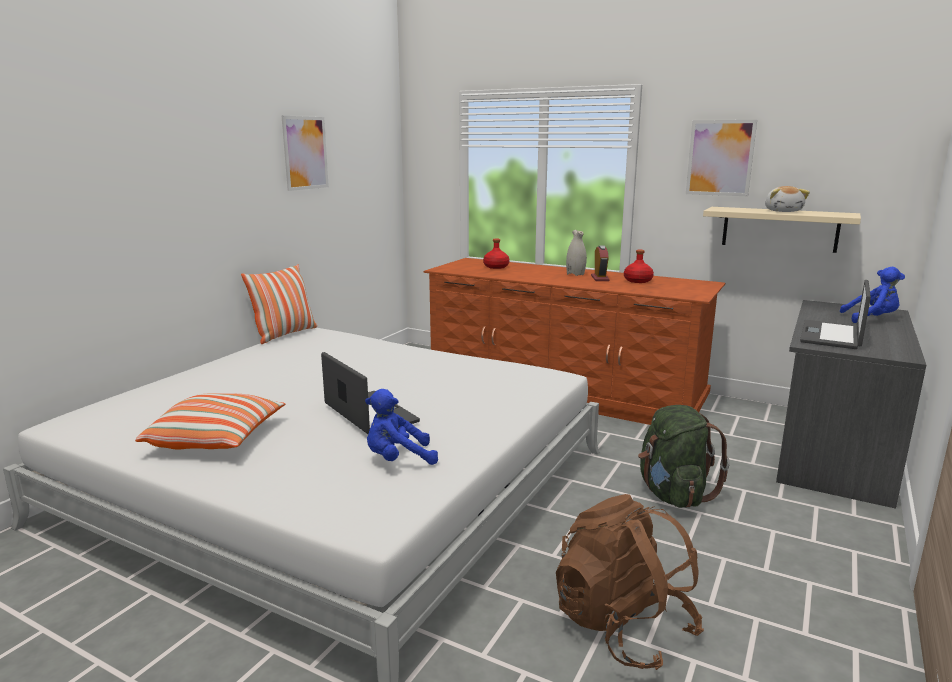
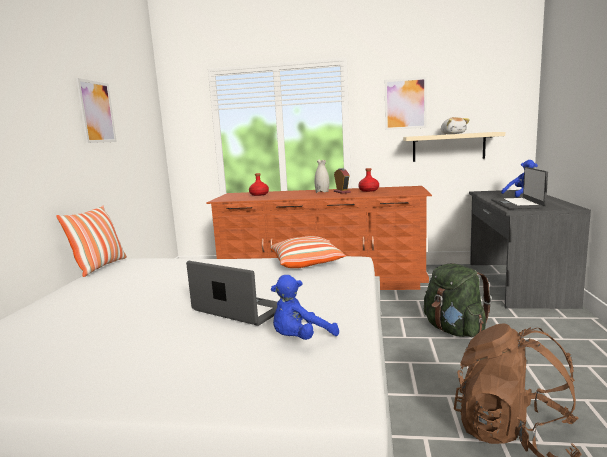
camera: 20 degrees left, 5 degrees down
pillow [135,393,286,450] -> pillow moved to [270,236,346,268]

